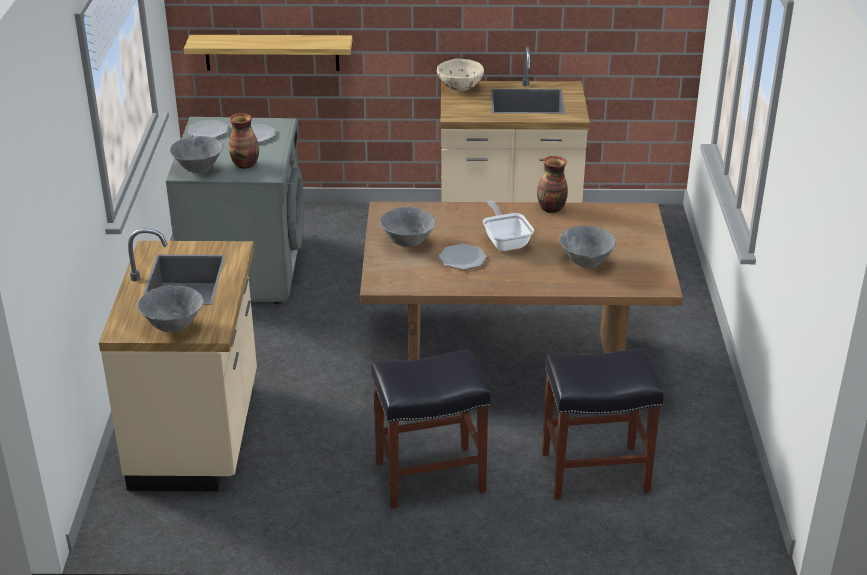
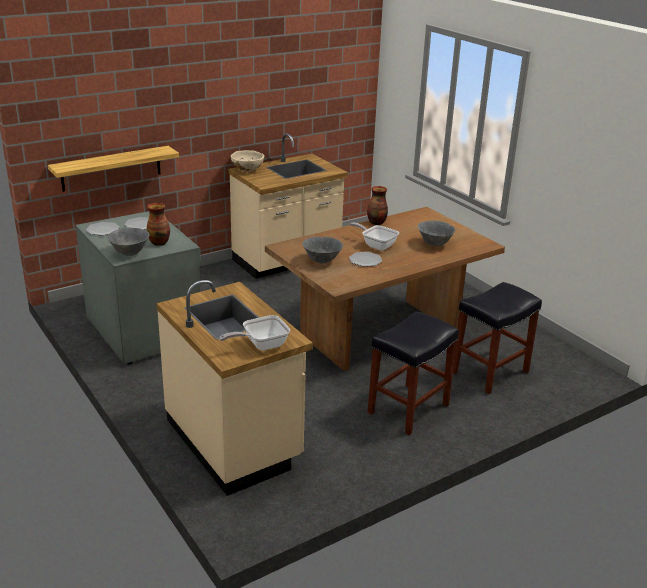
camera: 35 degrees left, 5 degrees down
grey bowl [137,285,204,332] -> frying pan [219,315,290,351]

